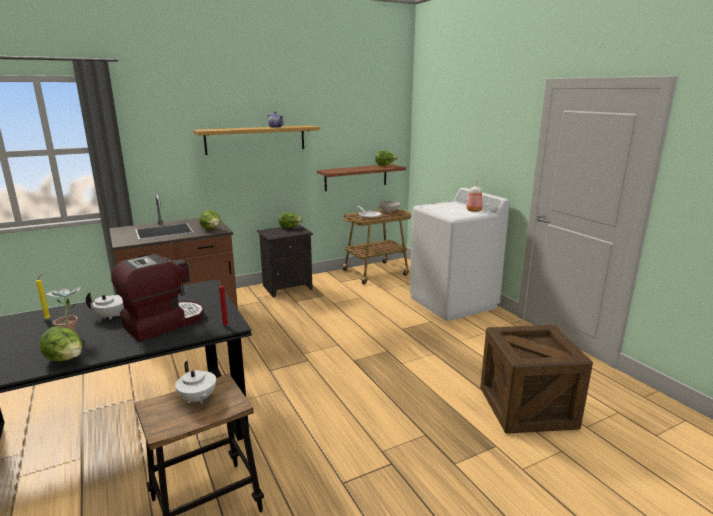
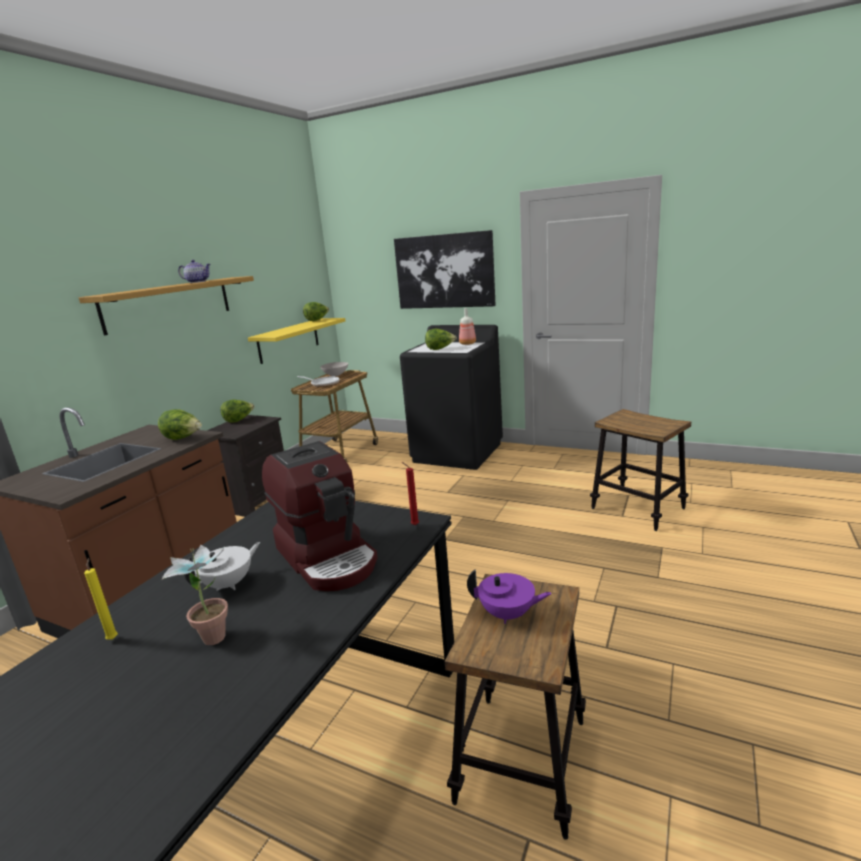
camera: 35 degrees left, 0 degrees up
lettuce [40,326,82,362] -> lettuce moved to [425,329,457,350]
coffee machine [111,254,204,342] -> coffee machine turned 135 degrees clockwise [262,441,378,591]
white teapot [175,361,216,404] -> purple teapot [467,569,552,624]
brown shelf [317,164,406,191] -> yellow shelf [248,318,346,364]
white washing machine [409,188,510,321] -> black washing machine [400,325,503,470]
crate [480,325,593,434] -> stool [590,409,691,531]
none -> picture [394,230,495,309]

